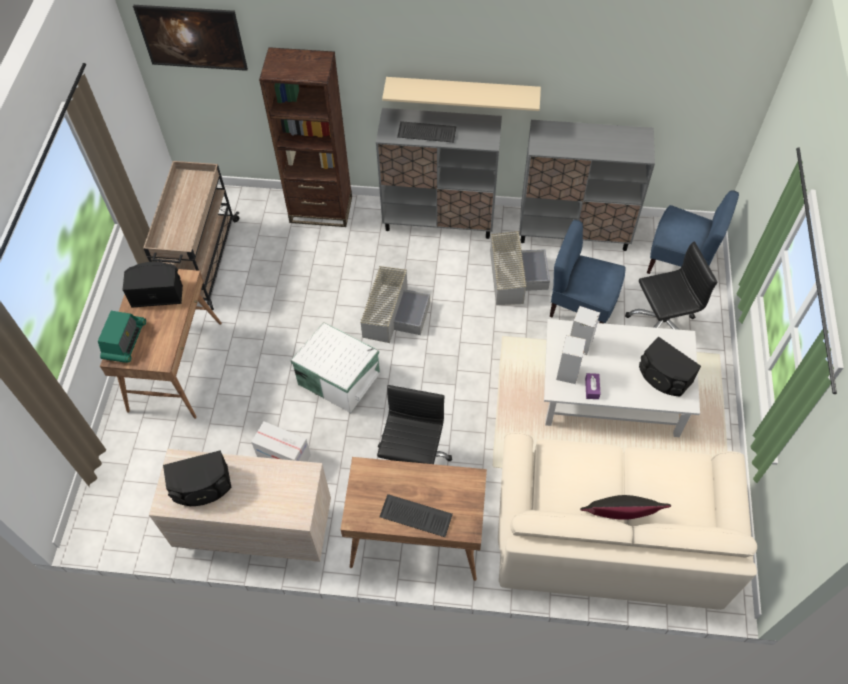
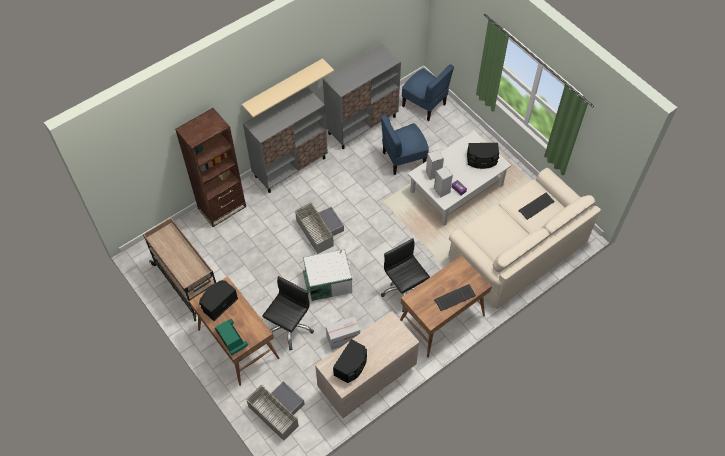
camera: 45 degrees left, 0 degrees up
picture [133,5,248,71] -> none
keyboard [397,121,457,143] -> keyboard moved to [519,193,555,220]
grey storage box [490,231,550,305] -> grey storage box moved to [246,381,304,441]
black pillow [580,495,671,520] -> none
black office chair [625,242,717,330] -> black office chair moved to [262,276,314,350]
blue chair [647,190,739,274] -> blue chair turned 60 degrees clockwise [402,65,454,121]

